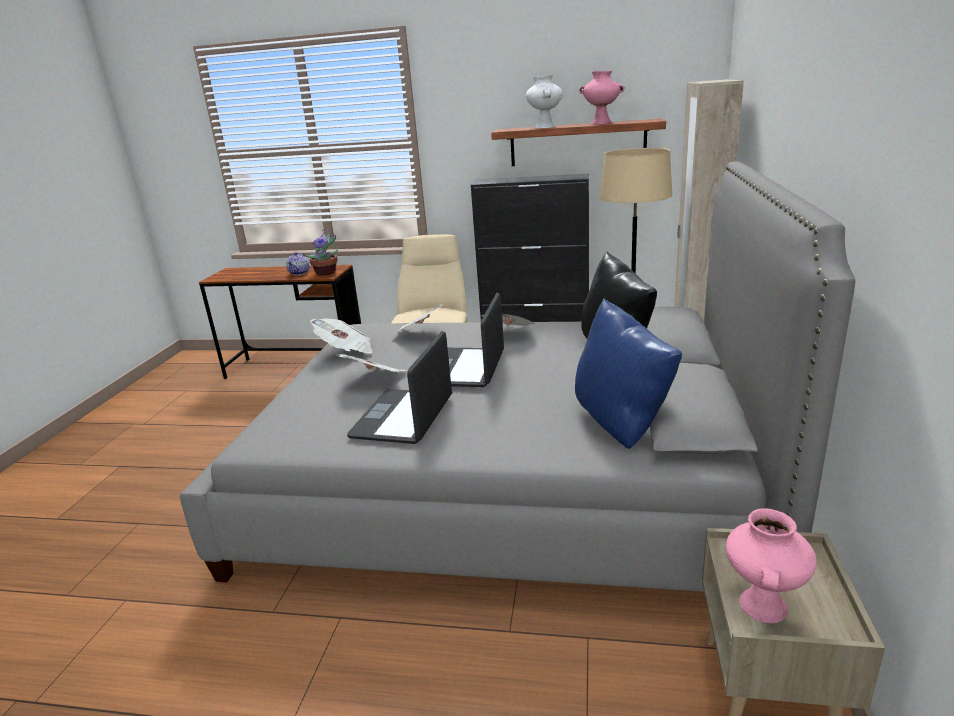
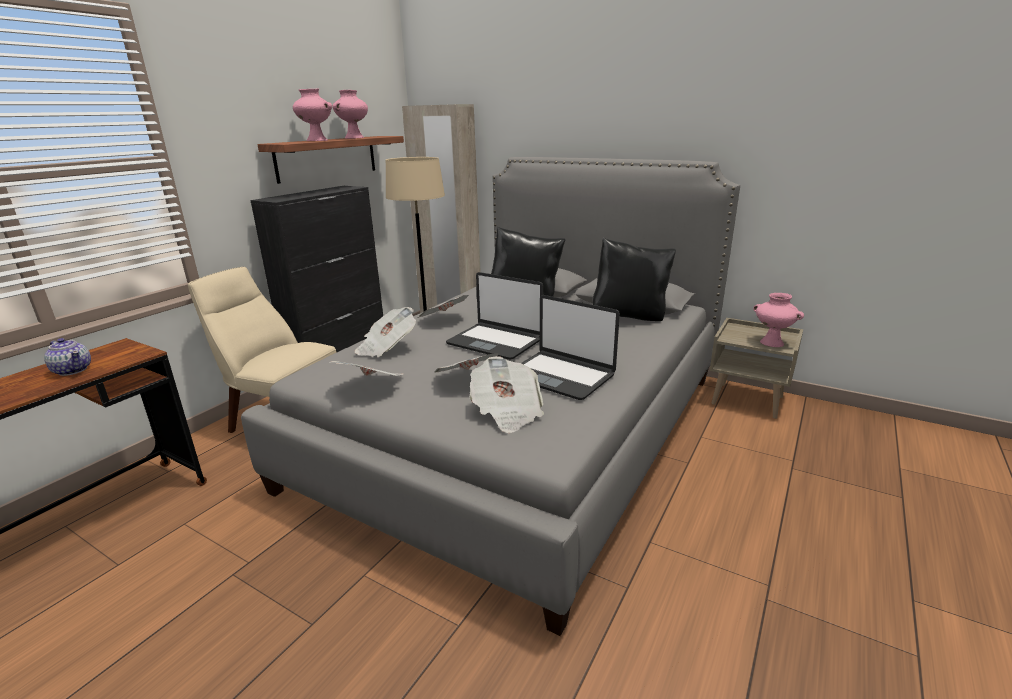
camera: 70 degrees left, 0 degrees up
potted plant [304,229,339,276] -> none
white vase [526,75,563,128] -> pink vase [293,89,332,141]
blue pillow [575,298,682,449] -> black pillow [592,238,676,321]
none -> newspaper [469,356,544,433]

